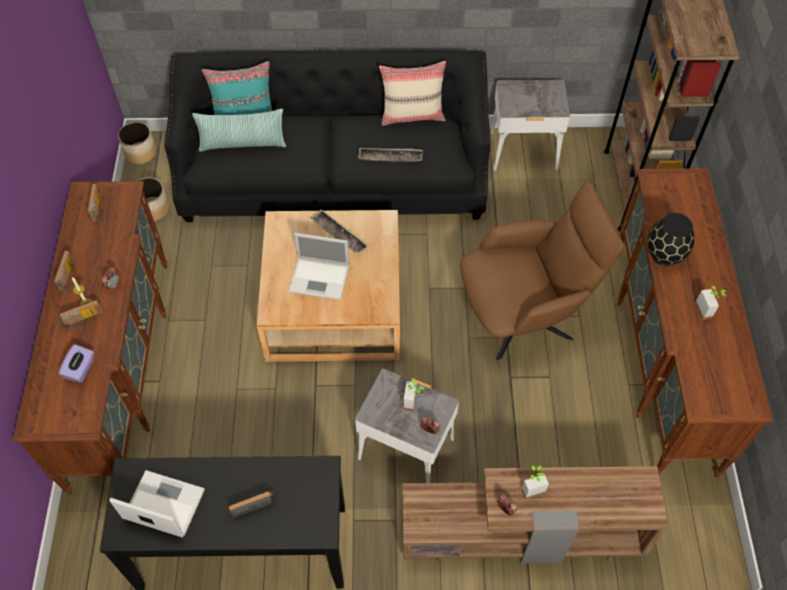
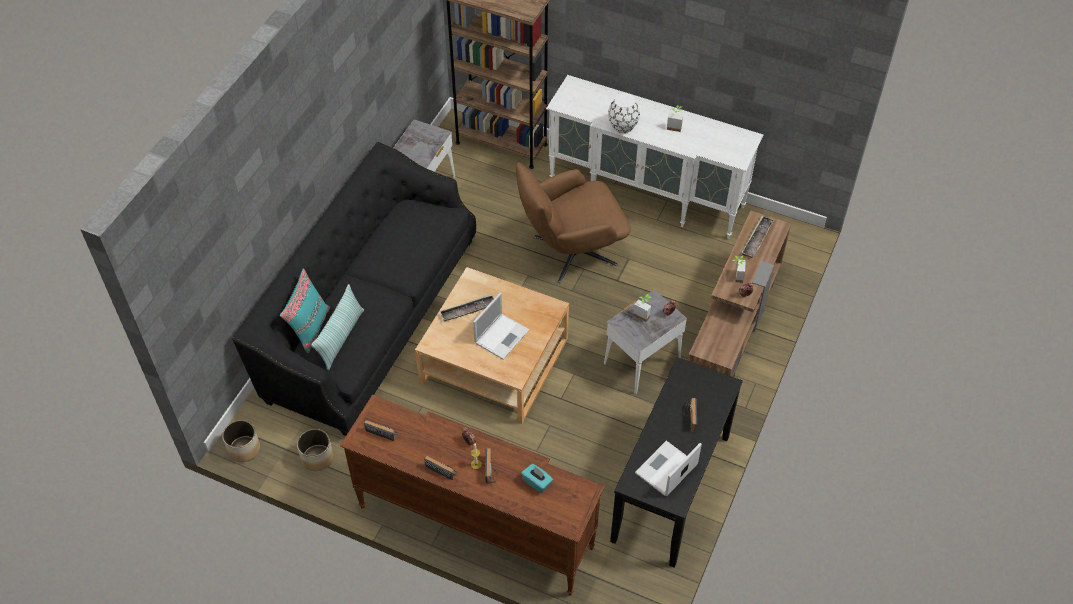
camera: 65 degrees left, 5 degrees down
purple tissue box [59,344,94,383] -> turquoise tissue box [521,464,553,493]
tray [358,147,423,162] -> tray moved to [742,216,774,258]
beige pillow [379,61,446,126] -> none
brown armchair [460,181,624,361] -> brown armchair turned 120 degrees counterclockwise [516,162,631,284]
brown cabinet [617,168,773,477] -> white cabinet [546,75,763,239]
black vase [648,213,695,266] -> white vase [608,93,640,133]

